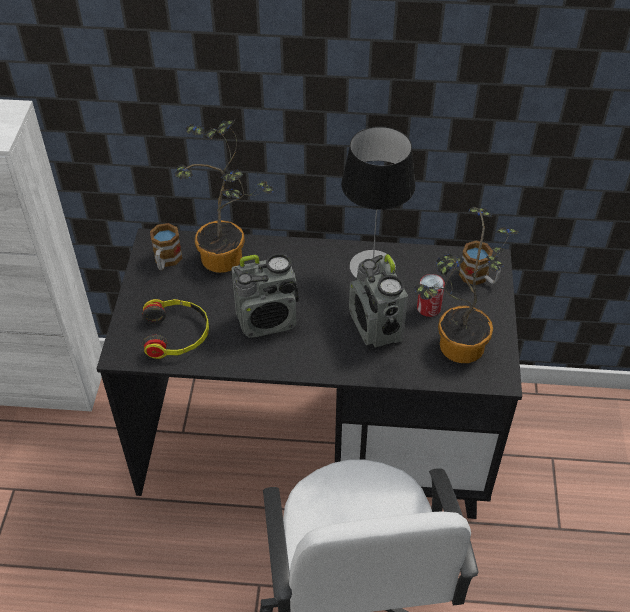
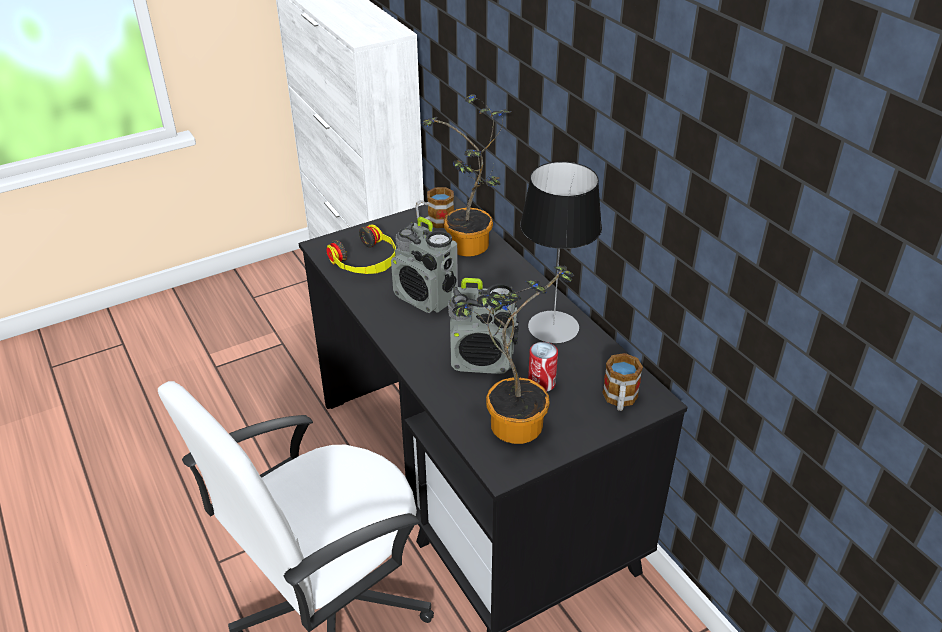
camera: 55 degrees right, 10 degrees down
radio [349,254,408,348] -> radio turned 120 degrees counterclockwise [448,278,519,374]

